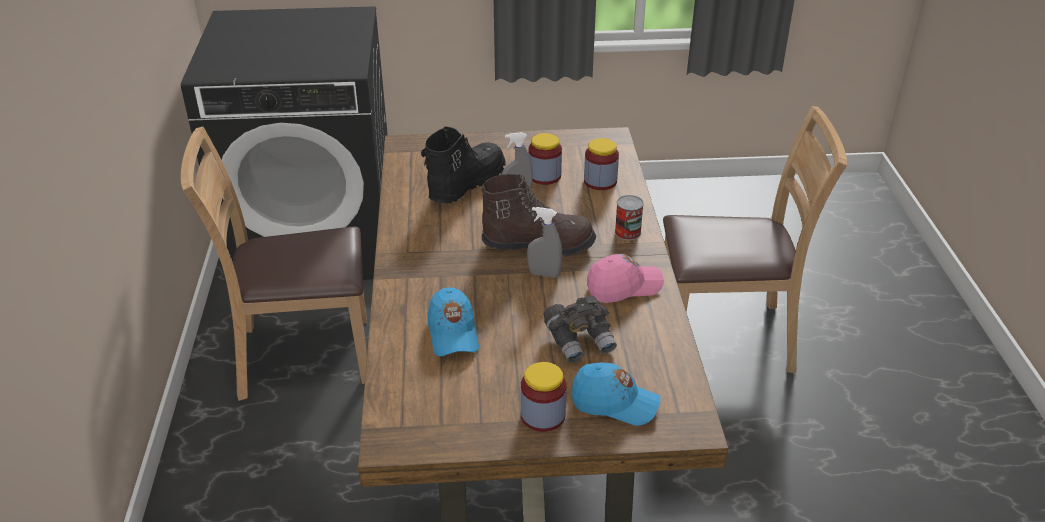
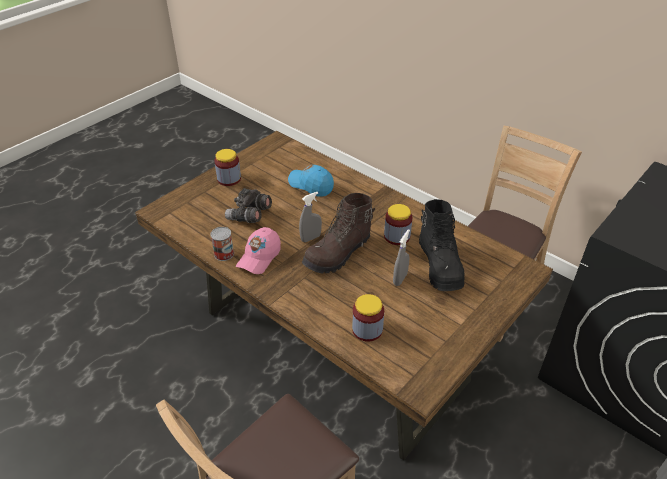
camera: 135 degrees right, 5 degrees up
jar [528,133,562,185] -> jar moved to [384,204,412,245]
blue cap [572,363,661,426] -> none
can [615,195,644,240] -> can moved to [210,227,234,261]

